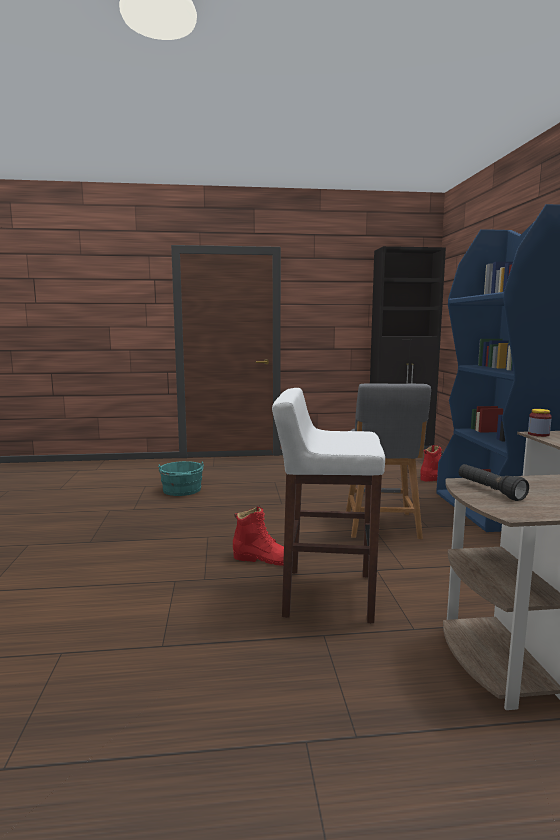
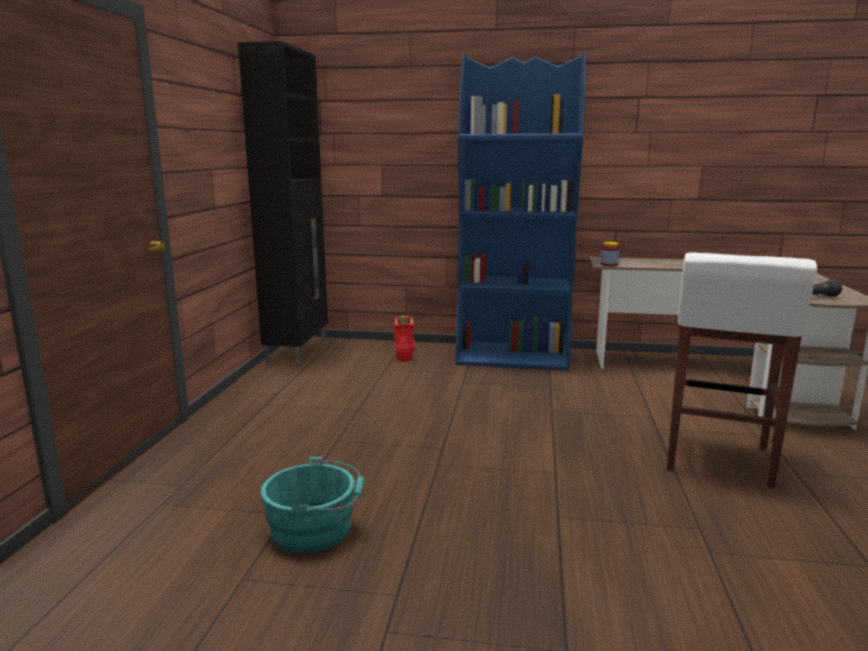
camera: 75 degrees left, 5 degrees up
red boot [233,507,284,566] -> none
grey stool [346,383,431,539] -> none

